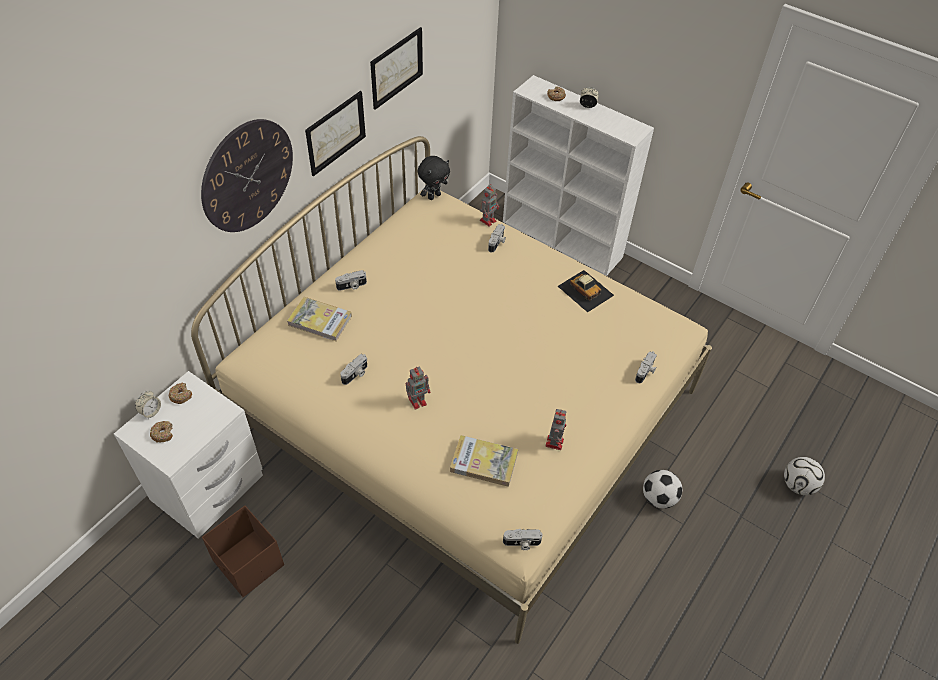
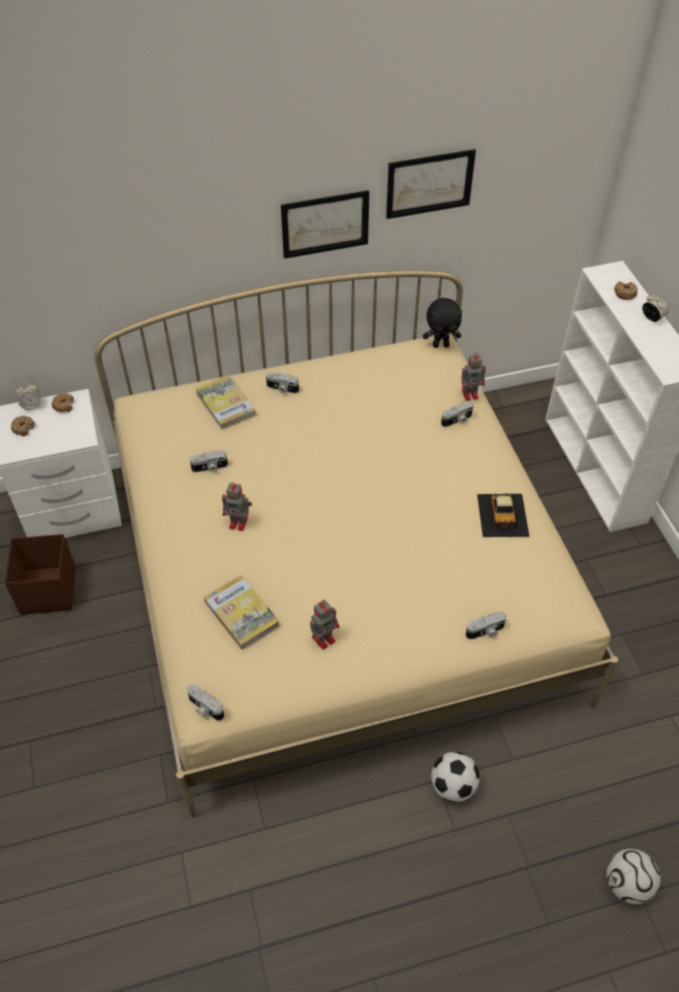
camera: 40 degrees right, 0 degrees up
wall clock [201,119,293,232] -> none

